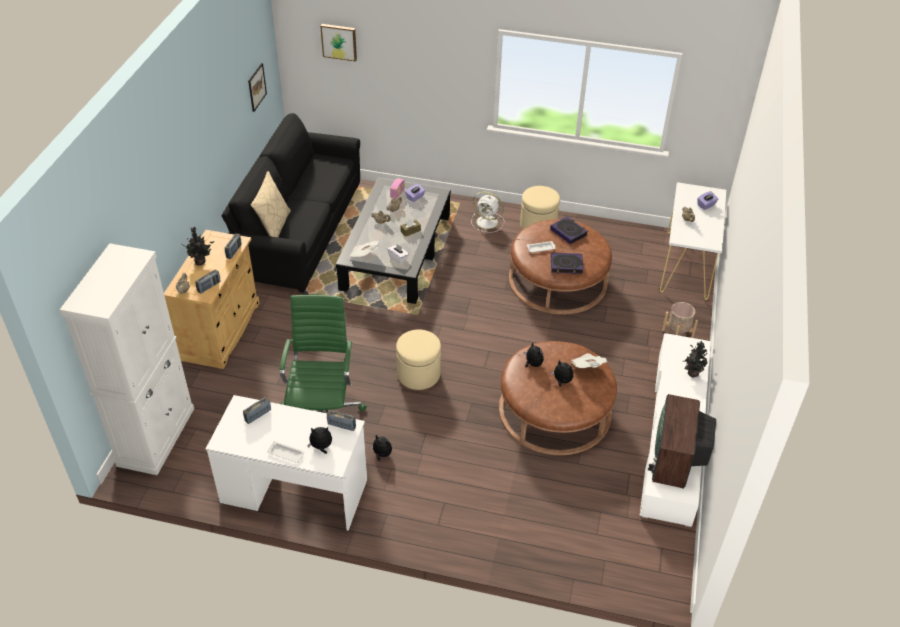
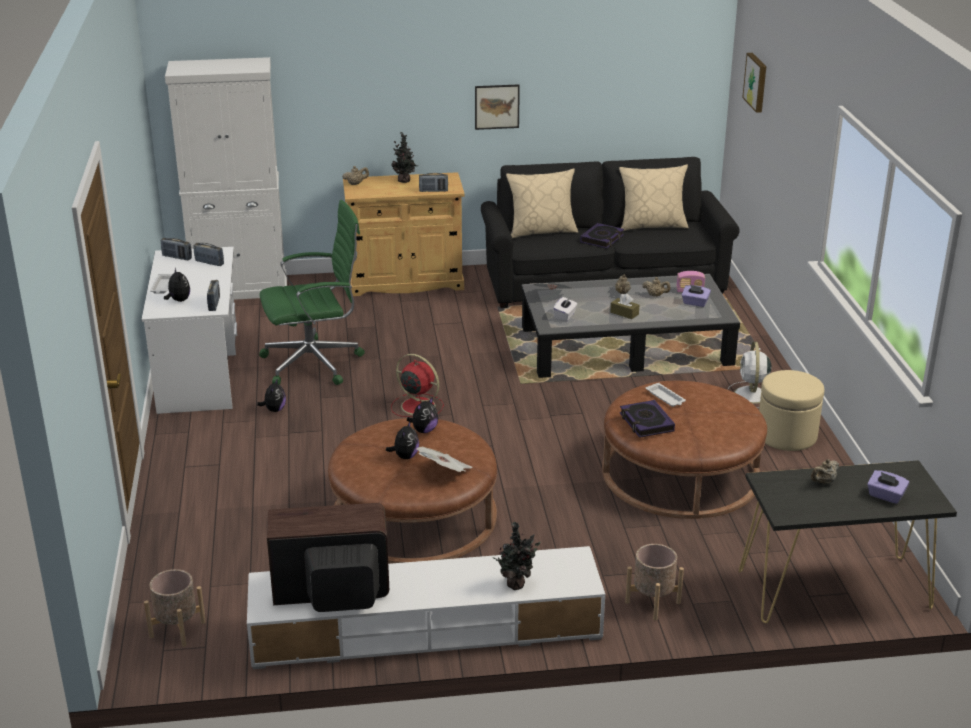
camera: 70 degrees right, 15 degrees down
radio [195,269,221,294] -> radio moved to [161,238,192,260]
picture [248,63,267,112] -> picture moved to [475,84,520,130]
beige ottoman [396,330,441,390] -> red fan [391,354,444,417]
book [550,216,588,245] -> book moved to [580,223,624,248]
white console table [660,182,726,300] -> black console table [739,460,957,623]
none -> beige planter [144,569,206,647]
none -> beige pillow [619,165,688,231]

